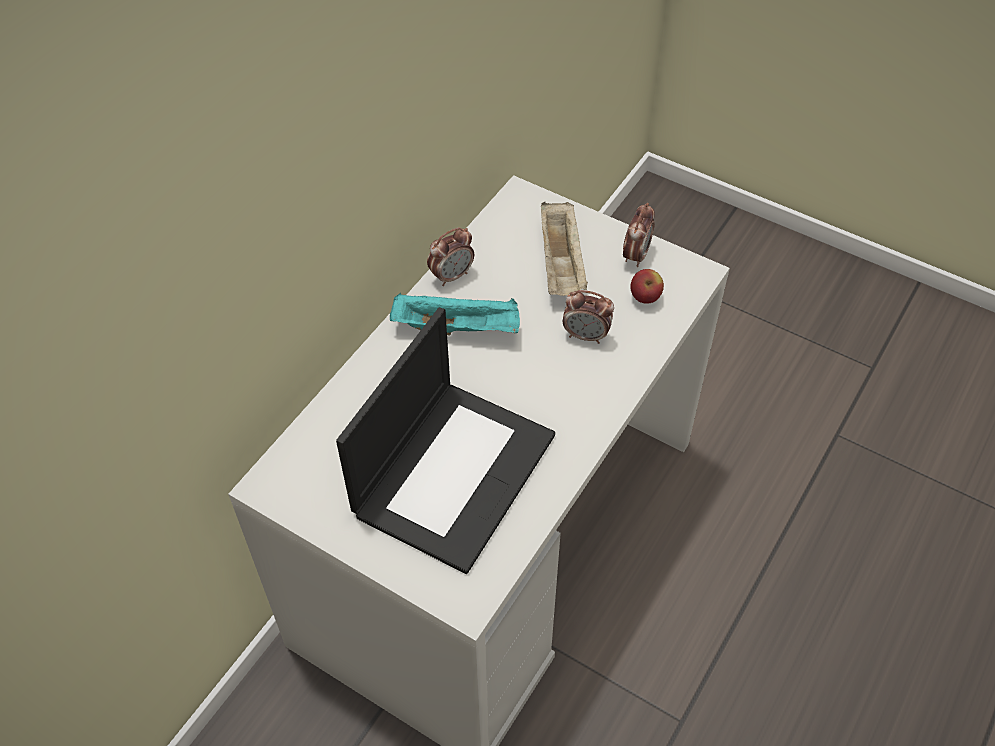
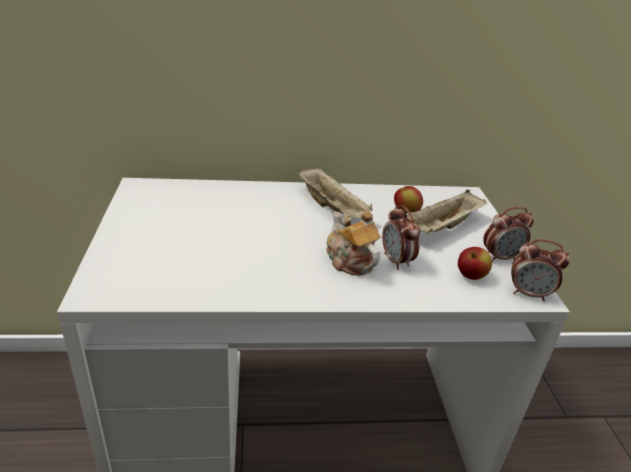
camera: 50 degrees right, 20 degrees down
laptop [336,307,555,574] -> none
turquoise tray [390,293,520,336] -> beige tray [297,167,373,218]
alarm clock [427,227,474,286] -> alarm clock moved to [511,239,570,301]
none -> teapot [327,210,381,275]
none -> apple [394,186,423,213]

